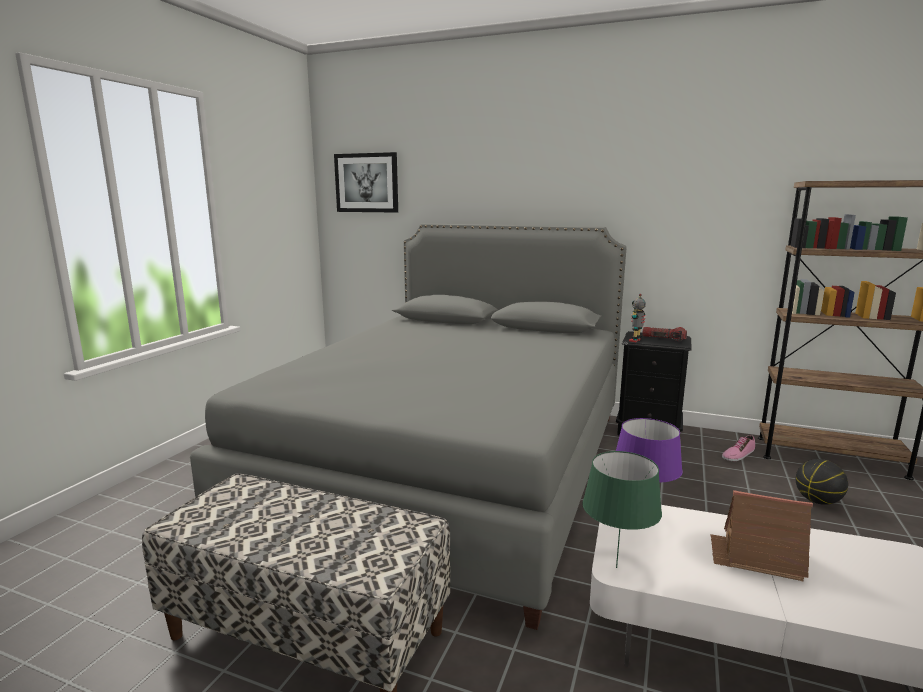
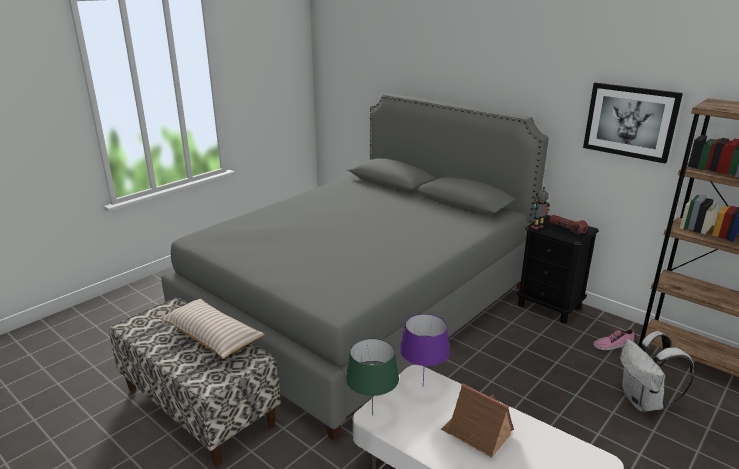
camera: 20 degrees right, 10 degrees up
picture [334,152,398,213] -> picture moved to [583,83,683,164]
basketball [796,459,848,505] -> white backpack [620,331,694,412]
none -> beige pillow [159,299,265,359]

